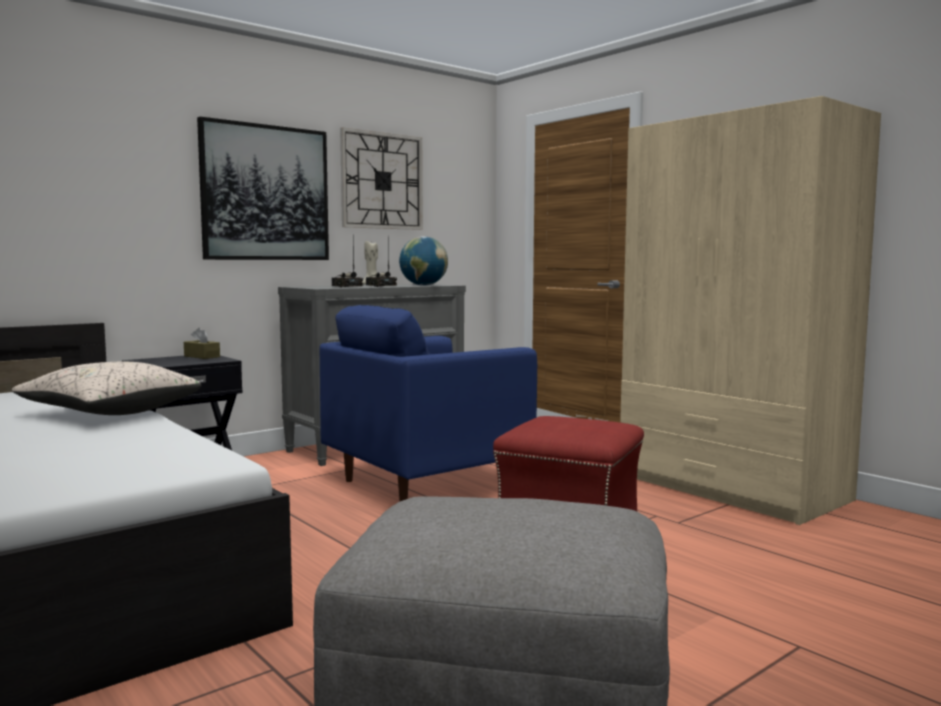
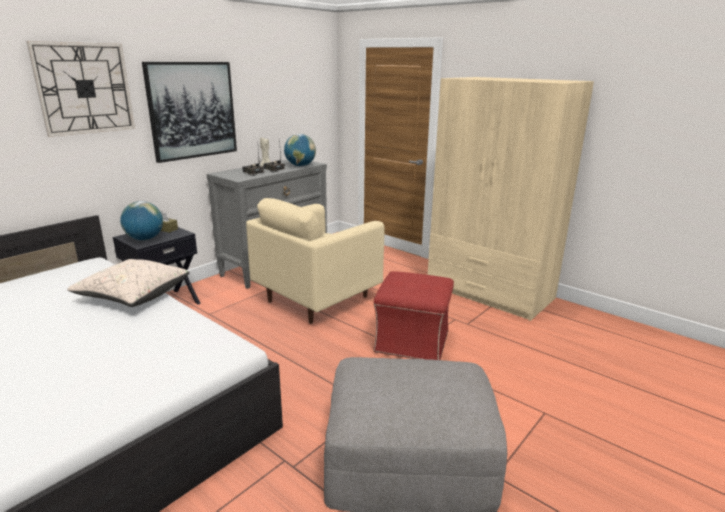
camera: 10 degrees left, 15 degrees up
blue armchair [320,305,537,501] -> beige armchair [246,198,385,324]
wall clock [340,127,423,230] -> wall clock moved to [26,41,135,137]
none -> globe [120,201,163,240]

